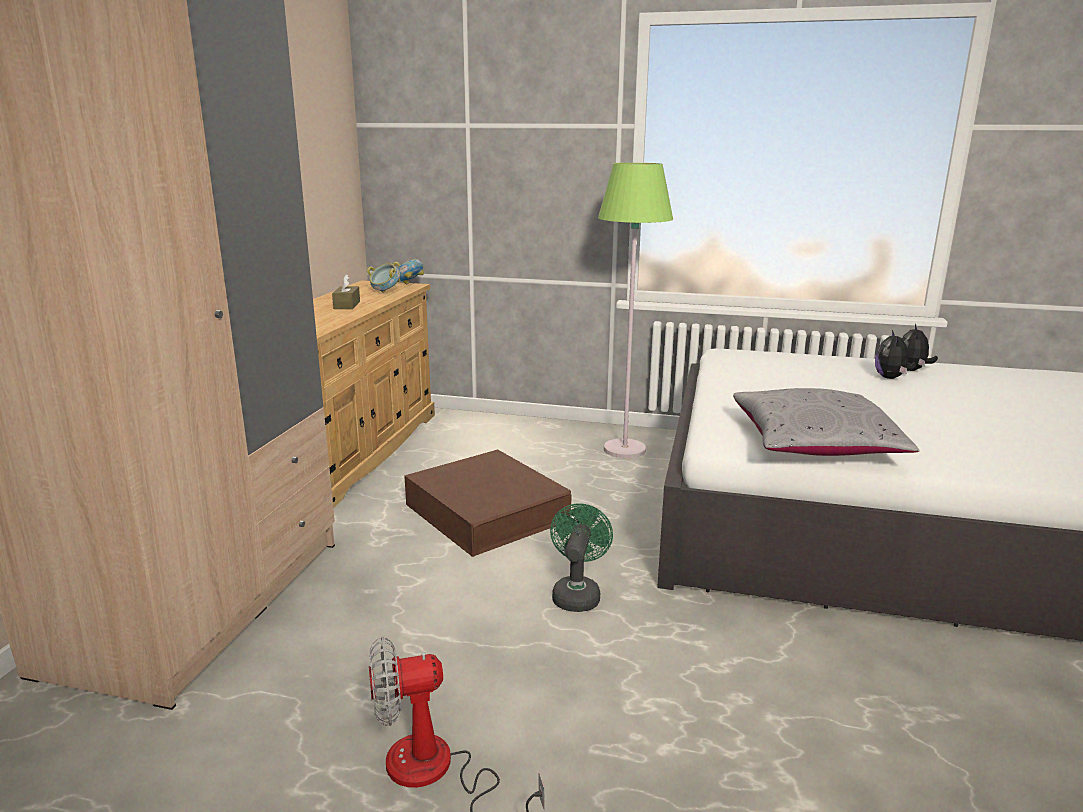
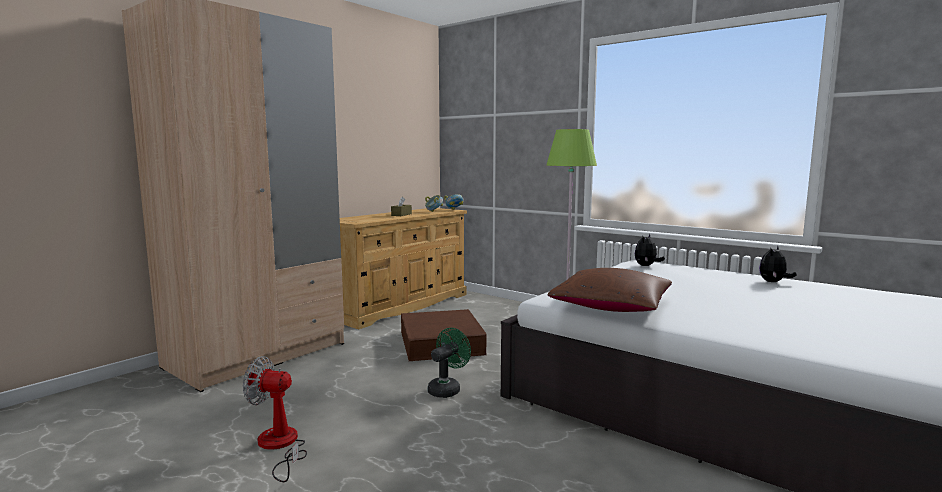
camera: 25 degrees right, 10 degrees down
grey pillow [733,388,920,456] -> brown pillow [547,268,672,312]
plush toy [875,330,916,379] -> plush toy moved to [635,234,665,266]

